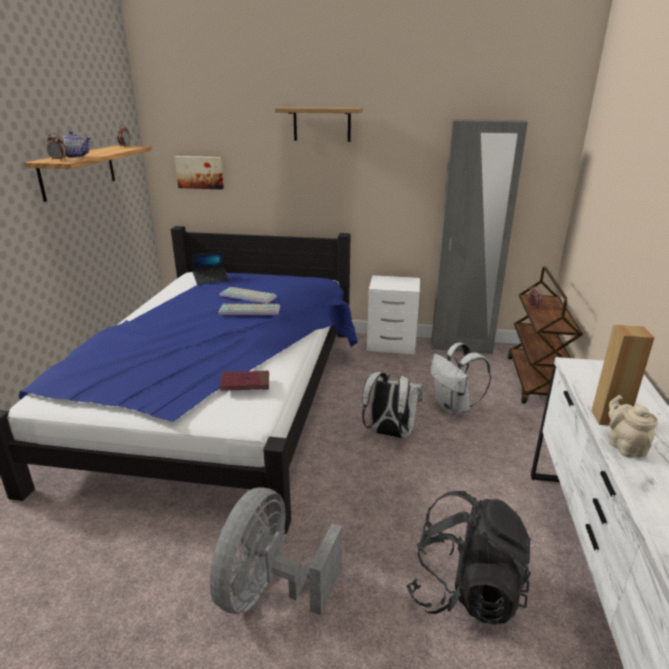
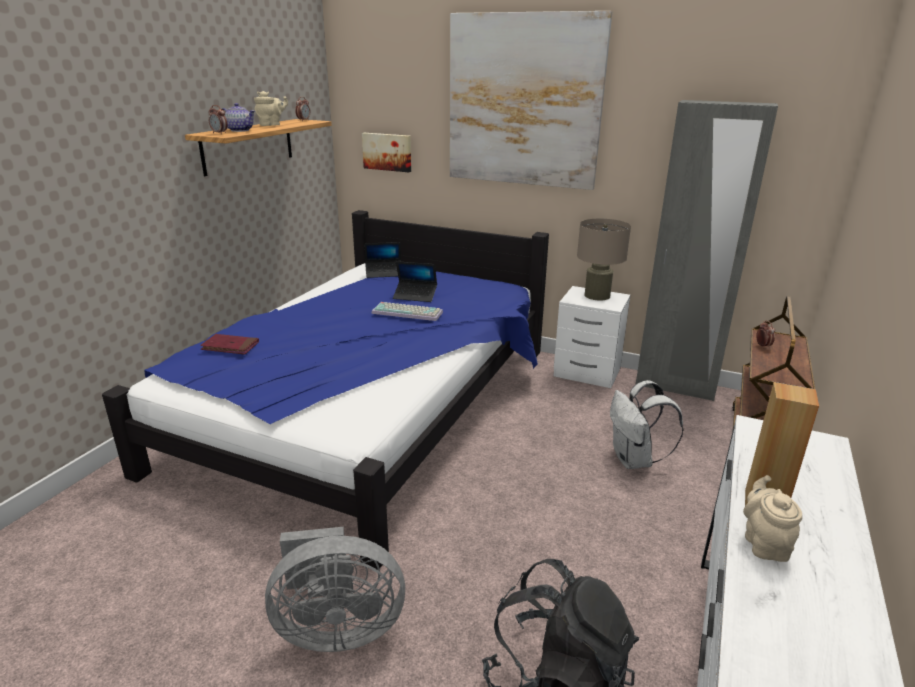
camera: 15 degrees right, 0 degrees up
grey fan [210,487,342,615] -> grey fan turned 135 degrees counterclockwise [265,527,405,652]
keyboard [219,287,277,304] -> laptop [393,261,437,302]
red book [220,370,269,391] -> red book moved to [200,334,259,355]
shelf [275,107,363,142] -> picture [450,11,612,190]
white backpack [362,372,423,438] -> none
none -> beige teapot [254,91,288,126]
none -> beige table lamp [577,219,631,301]

